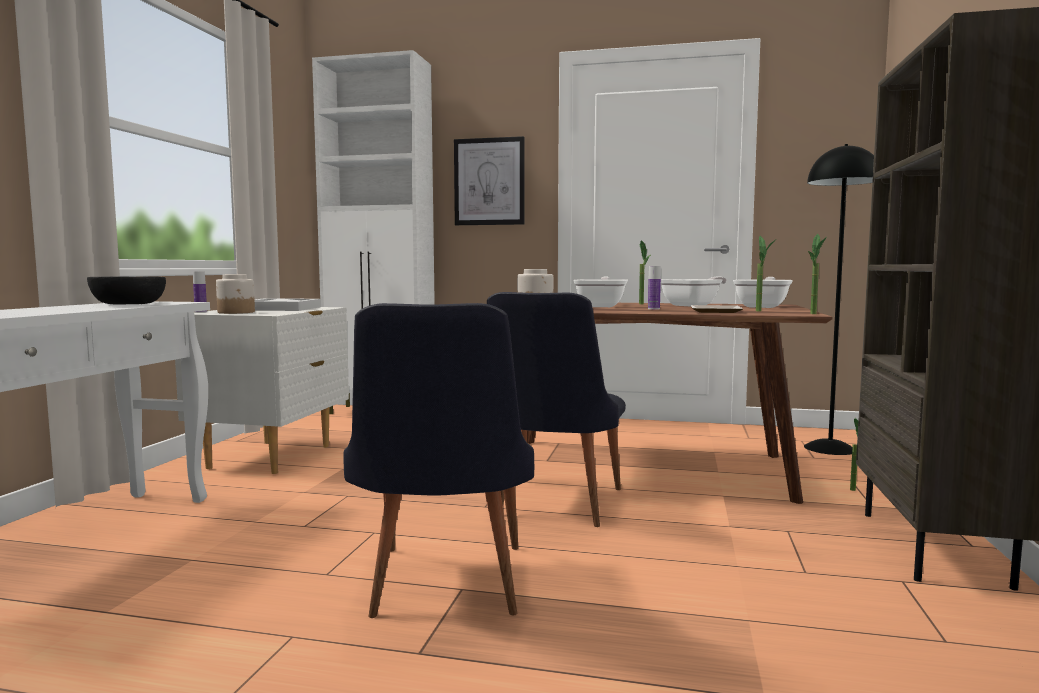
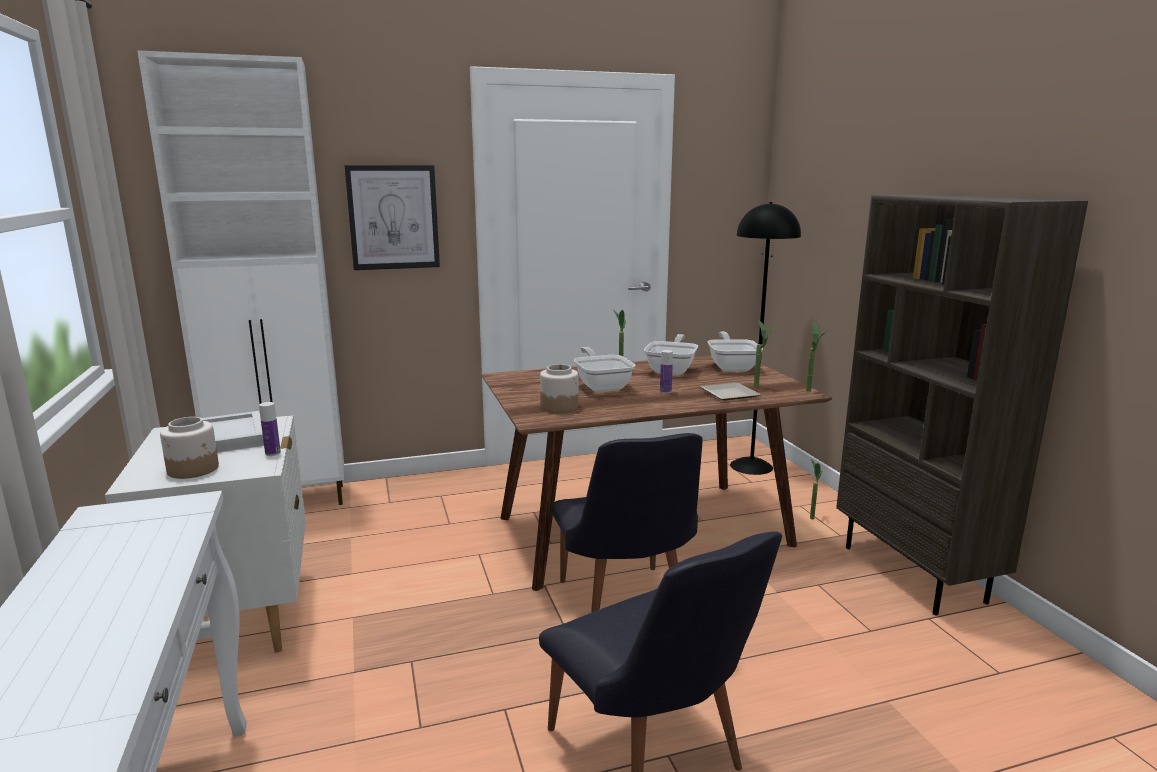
camera: 30 degrees left, 10 degrees up
black bowl [87,276,166,304] -> none
bottle [193,271,207,313] -> bottle moved to [259,402,281,456]

